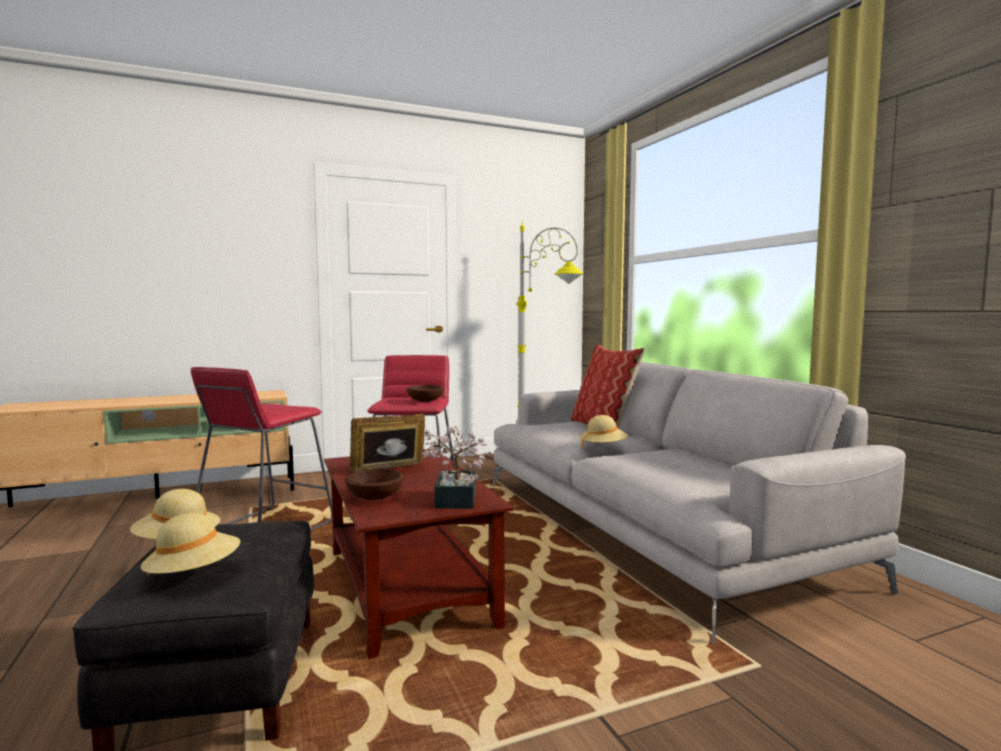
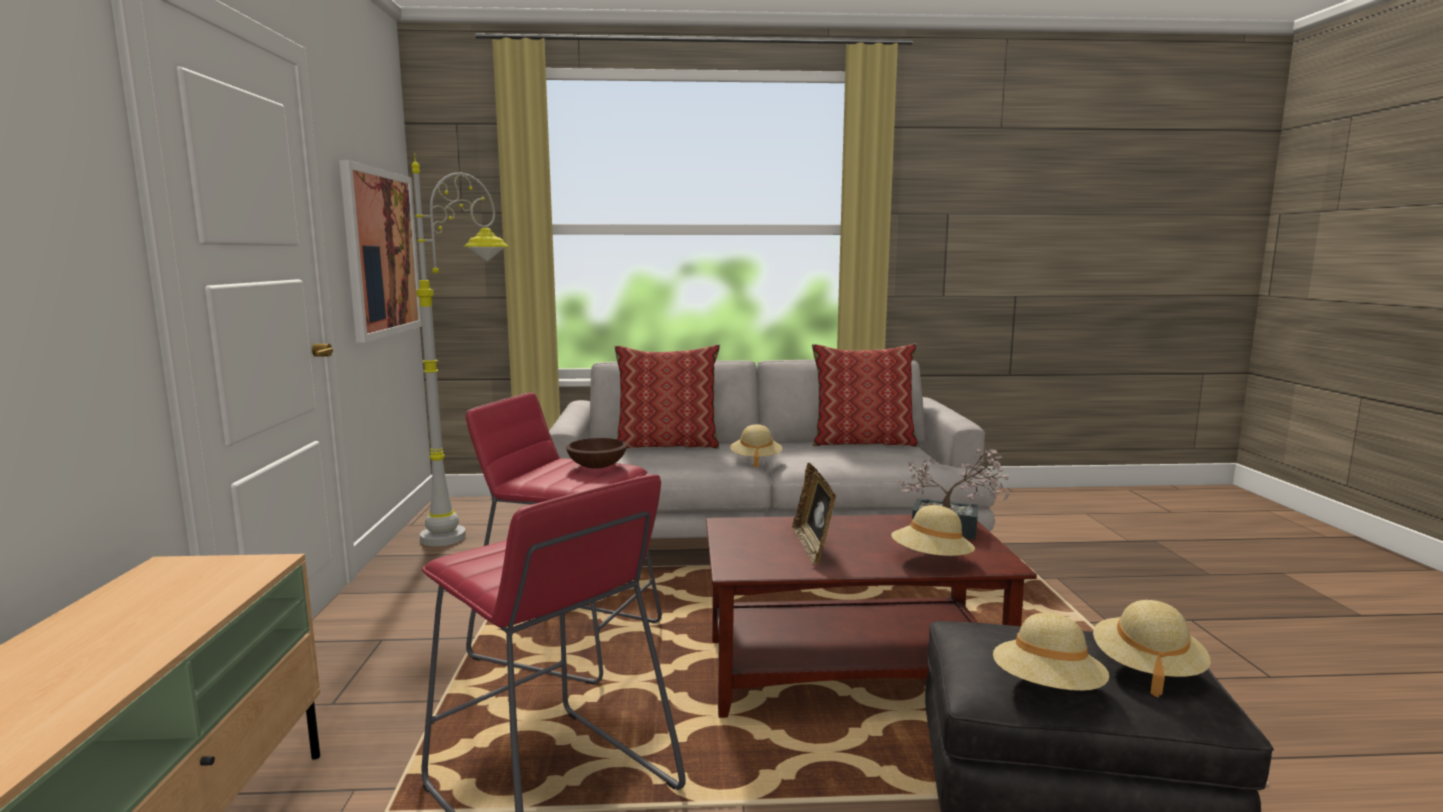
camera: 70 degrees left, 5 degrees up
brown bowl [345,469,404,500] -> beige hat [891,505,975,556]
none -> picture [339,160,422,343]
none -> pillow [812,344,918,447]

